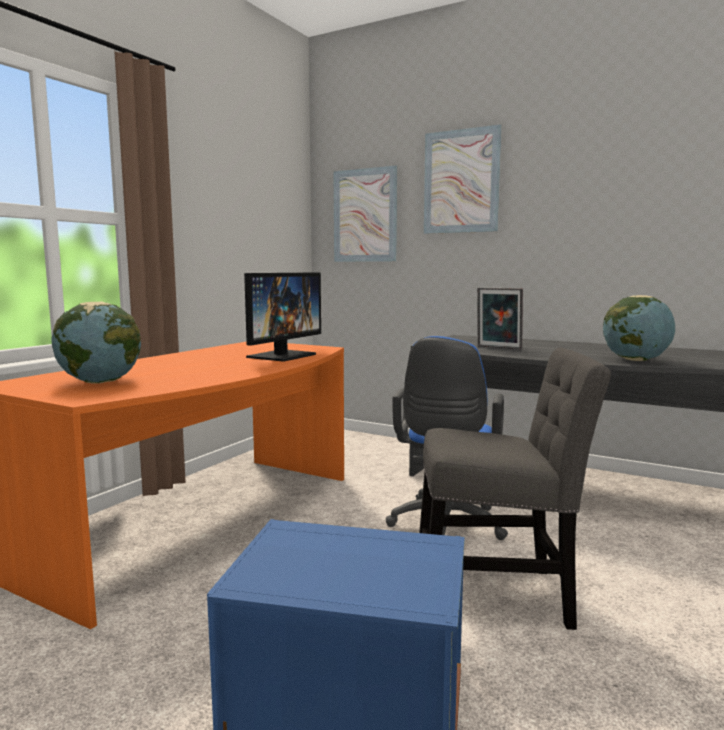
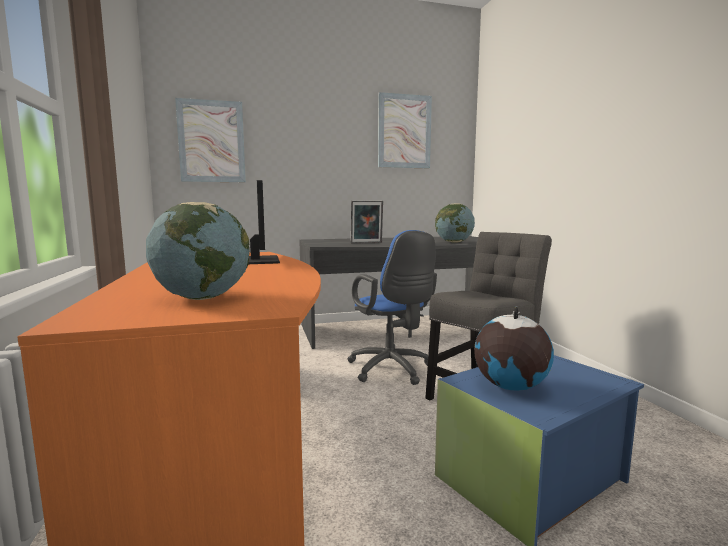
camera: 45 degrees left, 0 degrees up
picture [424,124,502,234] -> picture moved to [378,92,432,168]
none -> globe [474,306,554,391]

